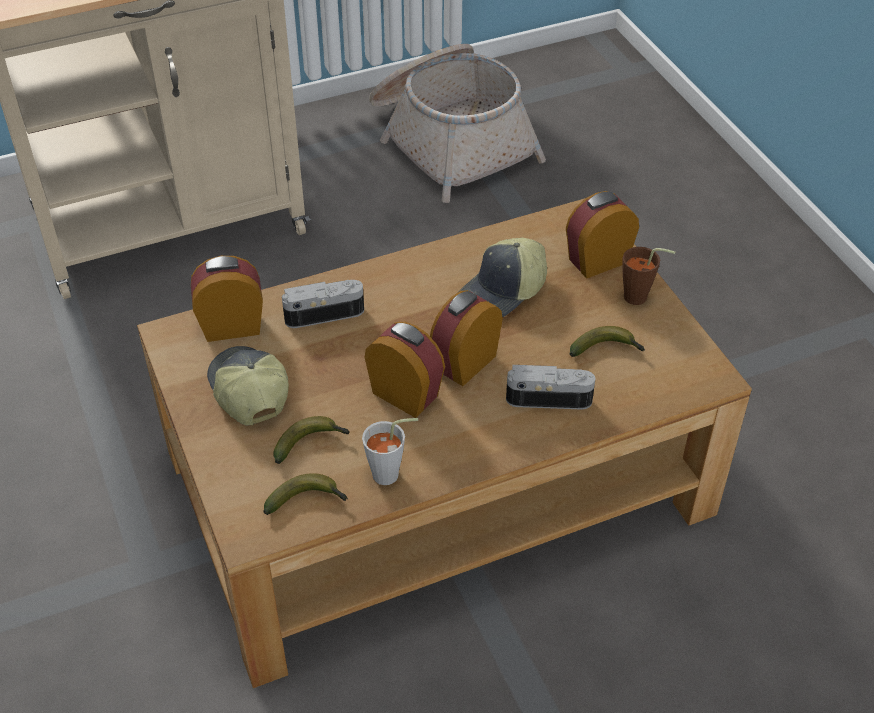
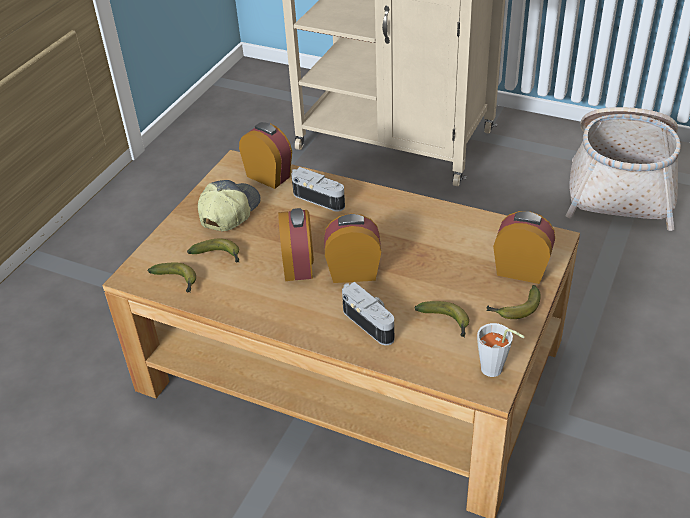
camera: 50 degrees right, 5 degrees down
grey cup [362,418,418,485] -> grey cup moved to [477,323,525,377]
cap [457,238,547,318] -> none
brown cup [622,247,675,305] -> banana [486,285,540,319]

